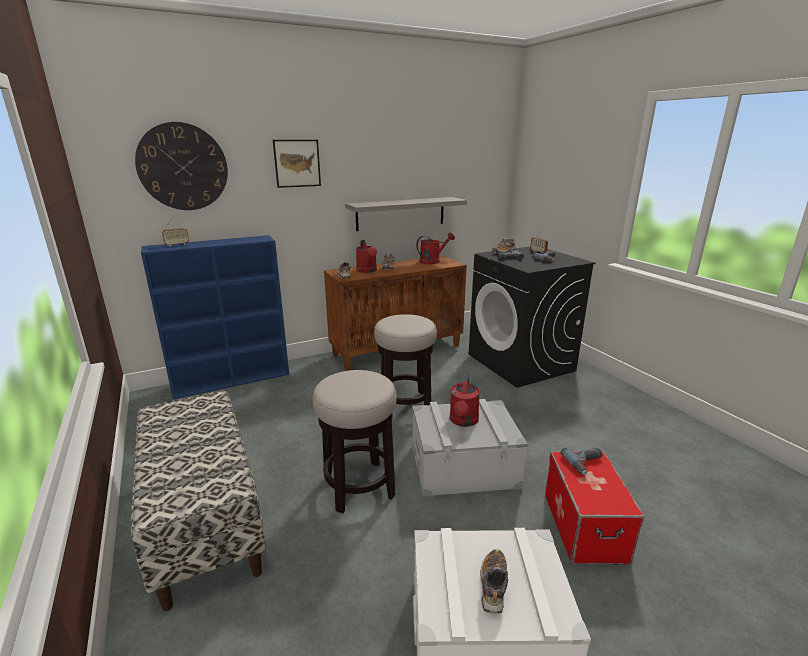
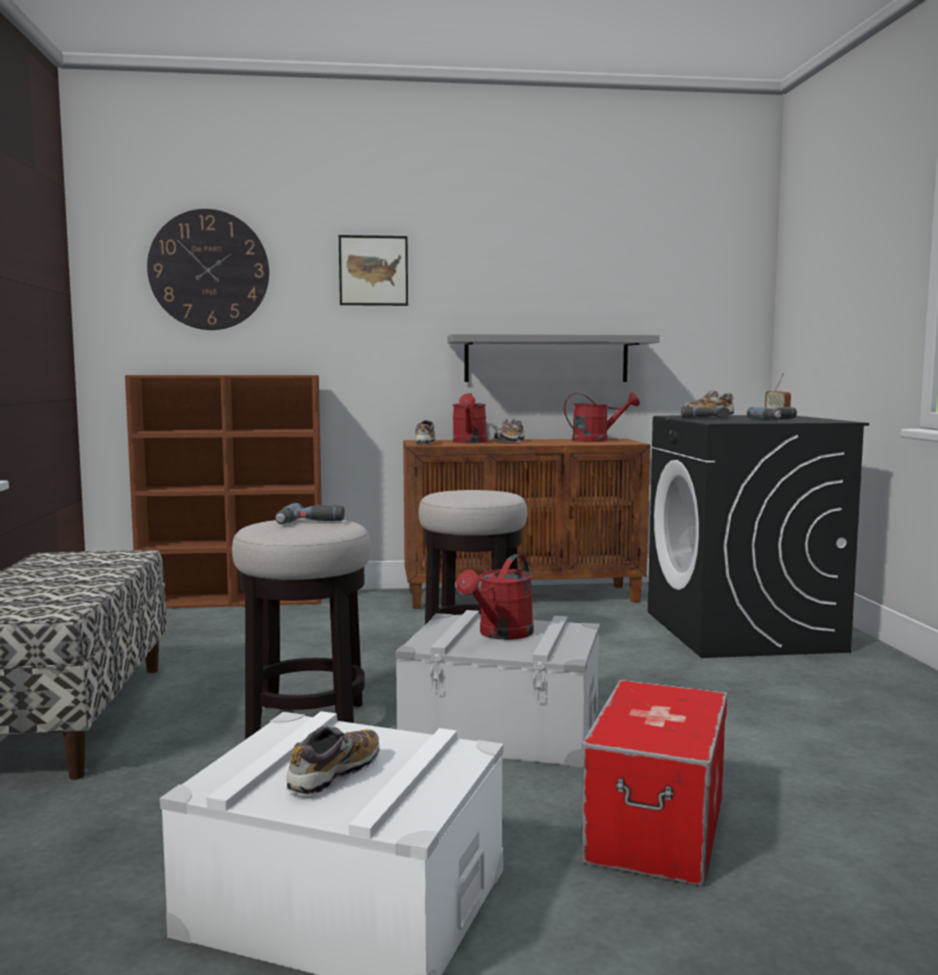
camera: 20 degrees right, 15 degrees down
blue bookcase [141,235,289,399] -> brown bookcase [125,375,322,609]
radio [162,217,189,246] -> none
power drill [560,447,602,475] -> power drill moved to [275,503,345,524]

